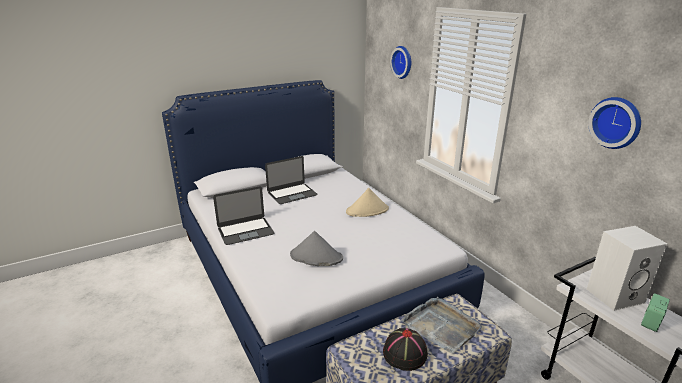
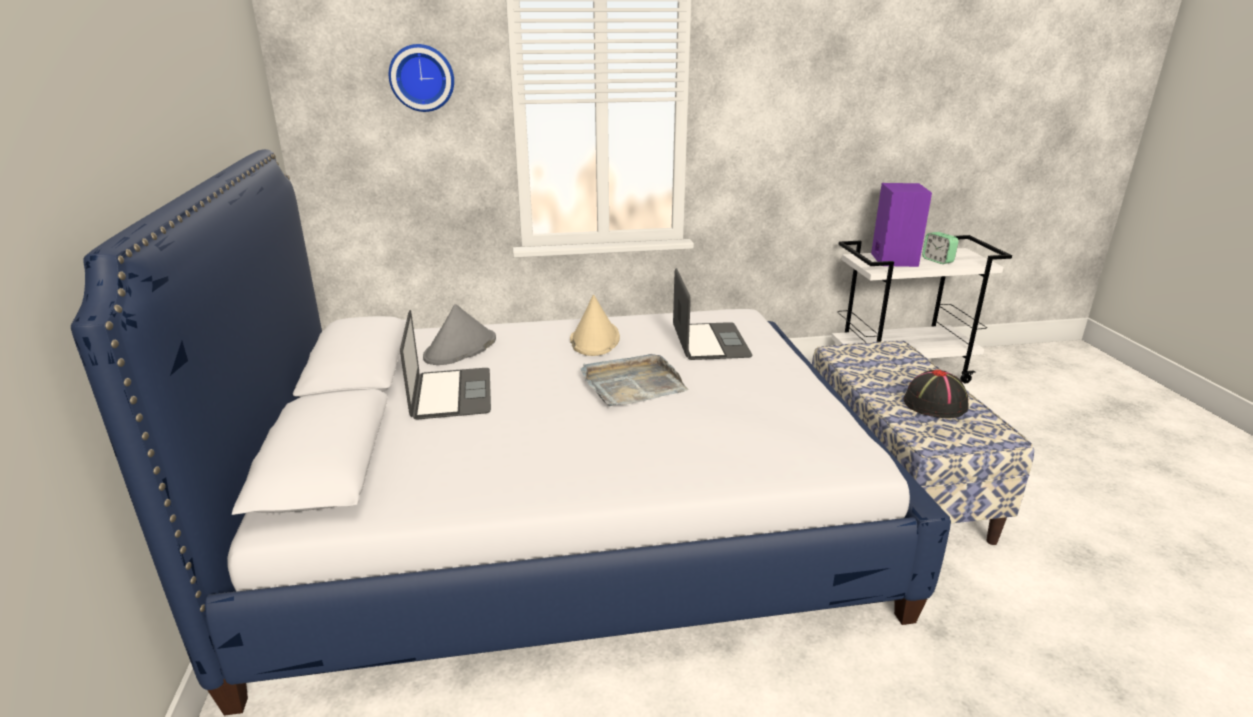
camera: 70 degrees left, 0 degrees up
laptop [213,186,274,245] -> laptop moved to [673,268,753,360]
grey hat [290,231,343,266] -> grey hat moved to [423,304,496,365]
grey tray [401,297,482,354] -> grey tray moved to [580,354,689,406]
white speaker [587,226,667,311] -> purple speaker [871,183,932,267]
wall clock [588,97,641,149] -> none

